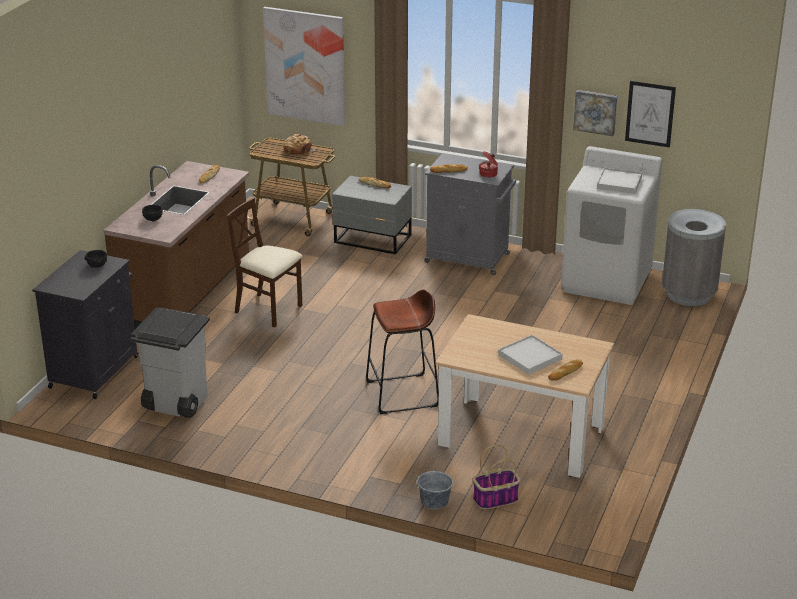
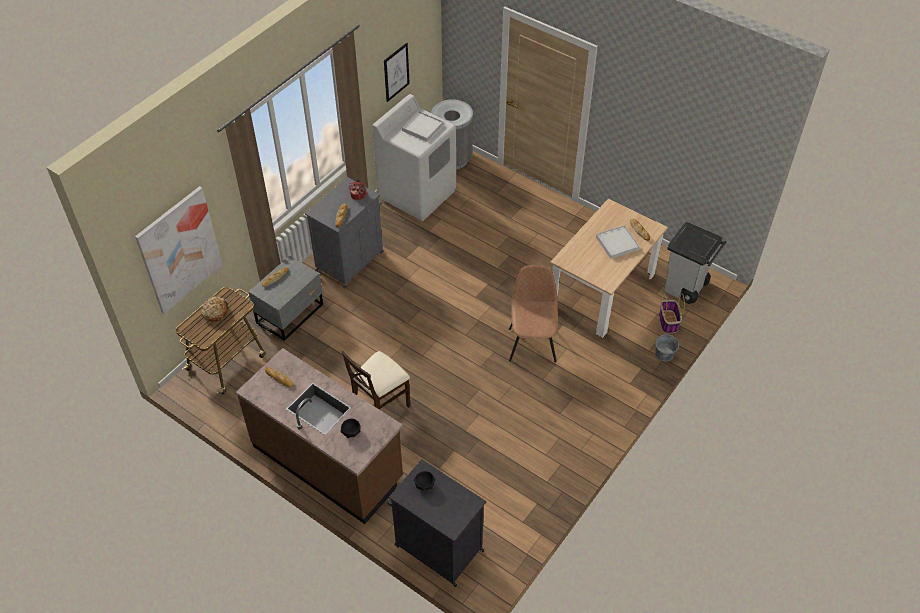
camera: 75 degrees left, 20 degrees up
grey trash can [131,308,210,418] -> grey trash can moved to [664,222,727,304]
brown stool [366,289,439,414] -> brown chair [509,265,558,363]
picture [573,90,617,136] -> none

